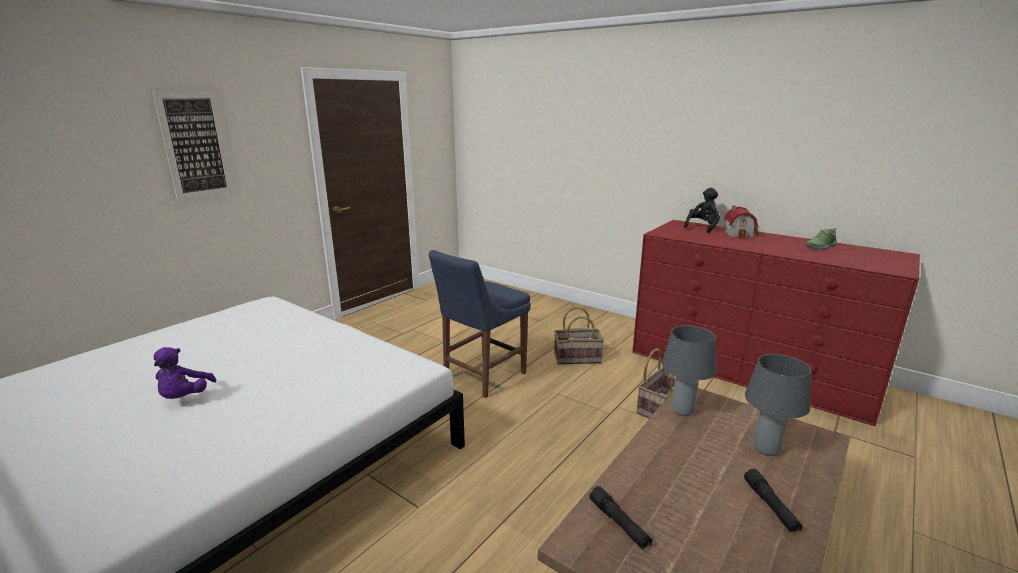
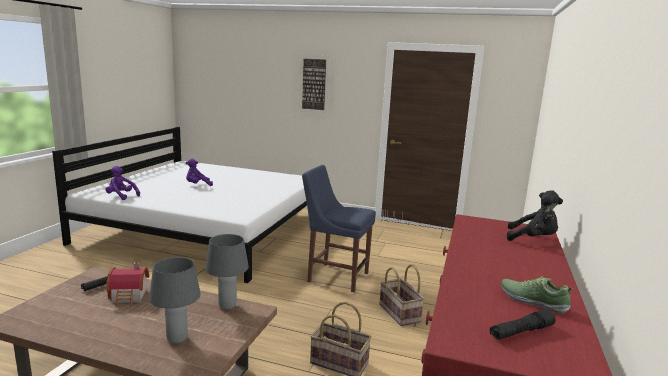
camera: 70 degrees right, 5 degrees down
toy house [724,205,759,239] -> toy house moved to [106,262,149,307]
black flashlight [744,469,803,532] -> black flashlight moved to [490,309,556,340]
none -> purple plush toy [105,166,140,200]

